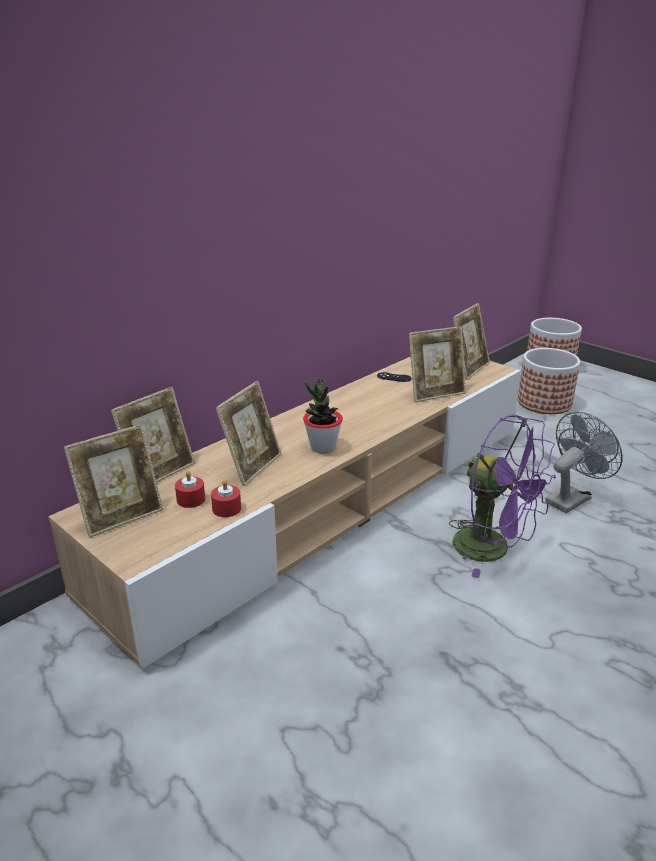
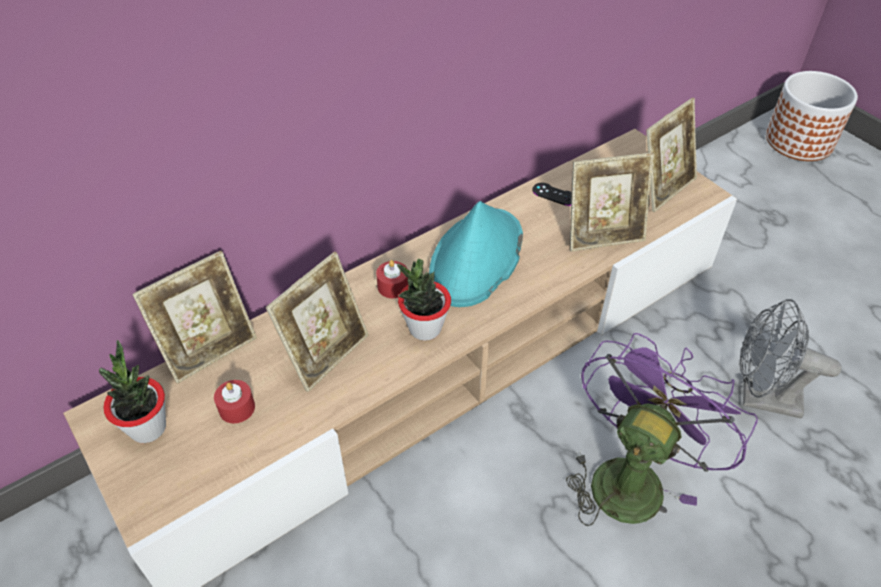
camera: 10 degrees right, 20 degrees up
picture frame [64,424,163,538] -> potted plant [99,340,166,443]
red candle [211,479,241,517] -> red candle moved to [376,260,408,298]
purple fan [449,414,556,578] -> purple fan turned 105 degrees counterclockwise [566,333,758,526]
planter [518,348,580,414] -> none
grey fan [545,412,623,513] -> grey fan turned 135 degrees counterclockwise [740,299,842,418]
none -> turquoise hat [429,201,523,307]

